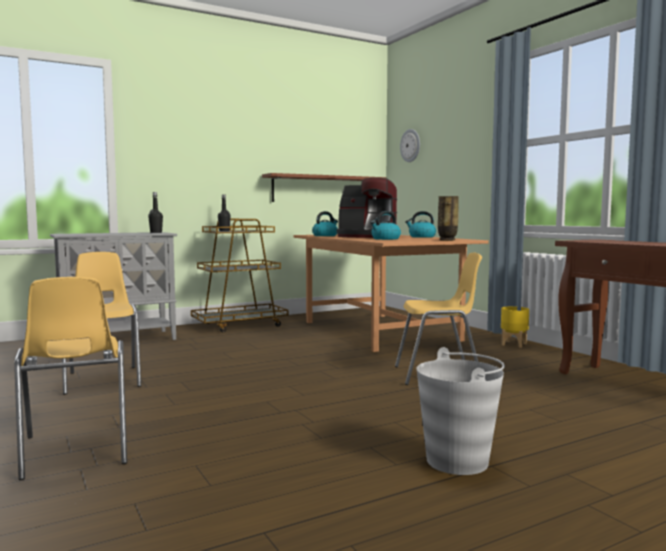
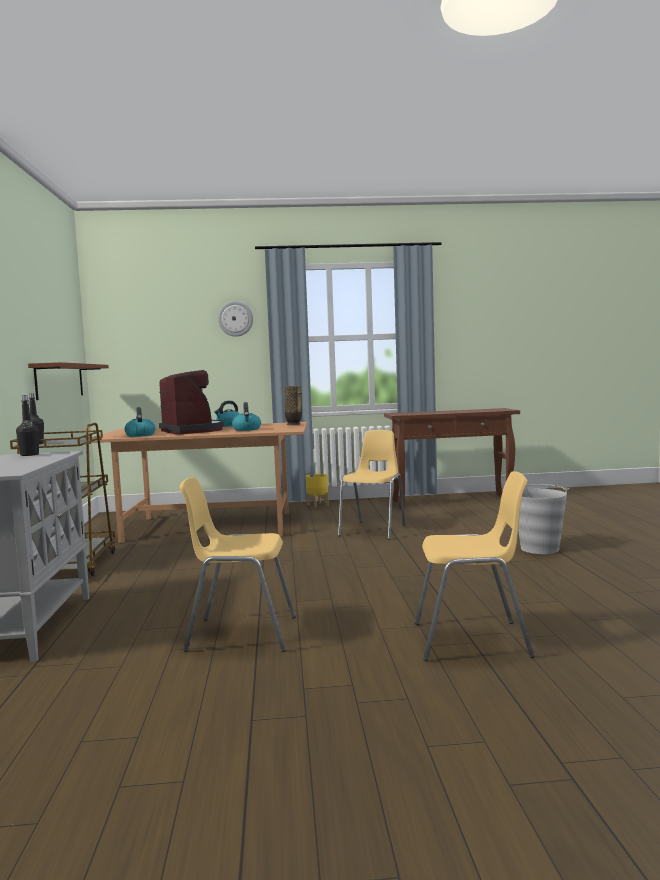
camera: 65 degrees left, 0 degrees up
coffee machine [336,178,398,238] -> coffee machine turned 75 degrees counterclockwise [159,370,224,434]
wall clock [400,129,420,162] -> wall clock moved to [218,301,253,337]

